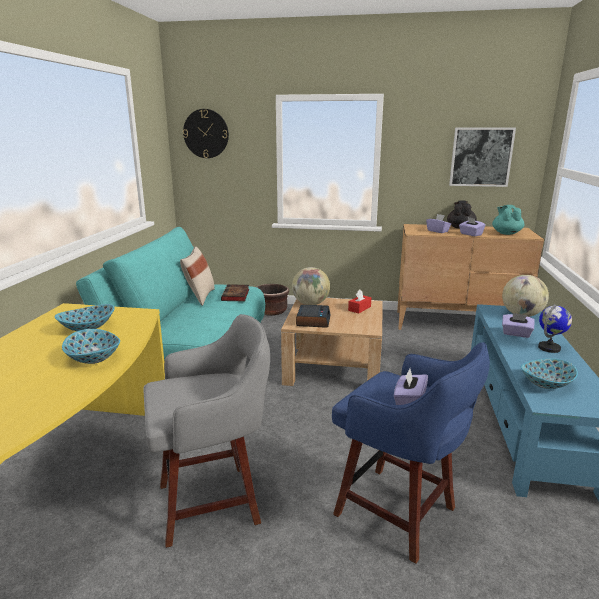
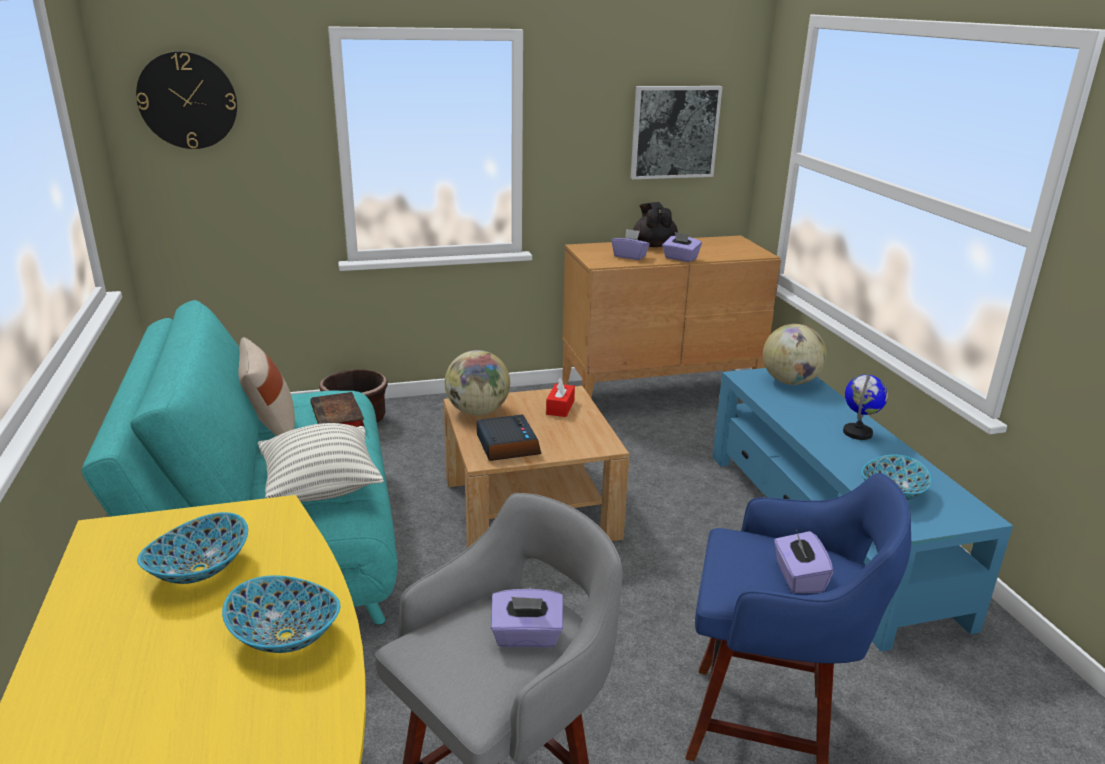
camera: 25 degrees left, 5 degrees up
turquoise teapot [492,205,525,235] -> none
purple tissue box [502,313,535,338] -> purple tissue box moved to [491,589,563,648]
none -> pillow [258,423,384,502]

